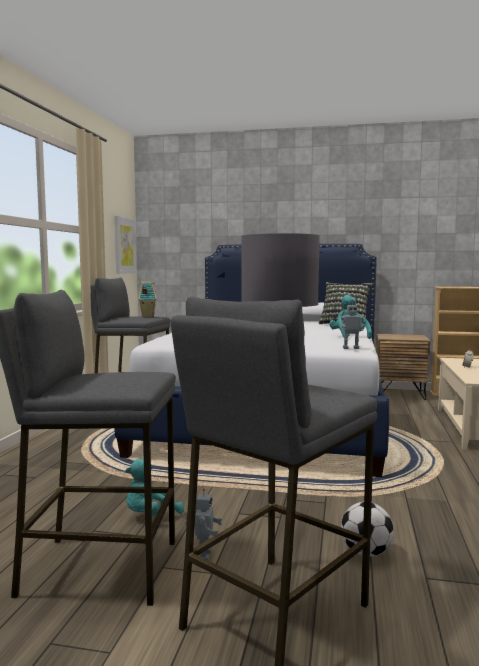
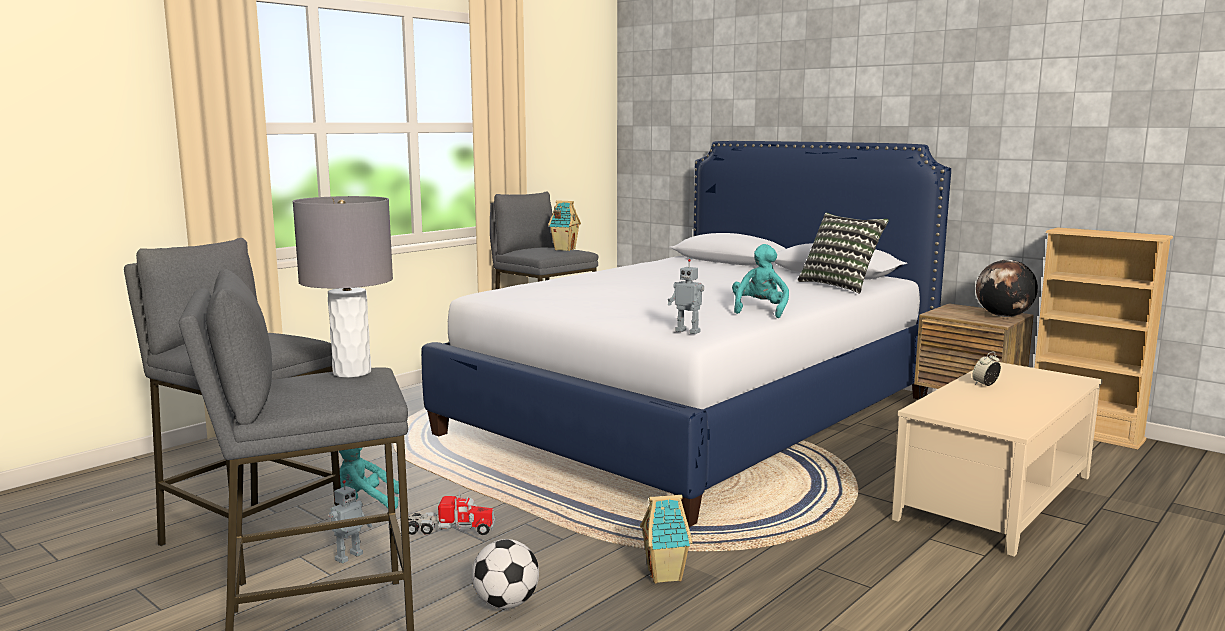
camera: 30 degrees right, 5 degrees up
picture [115,216,137,274] -> none
none -> toy truck [408,490,496,535]
none -> toy house [640,495,693,584]
none -> globe [976,260,1038,317]

